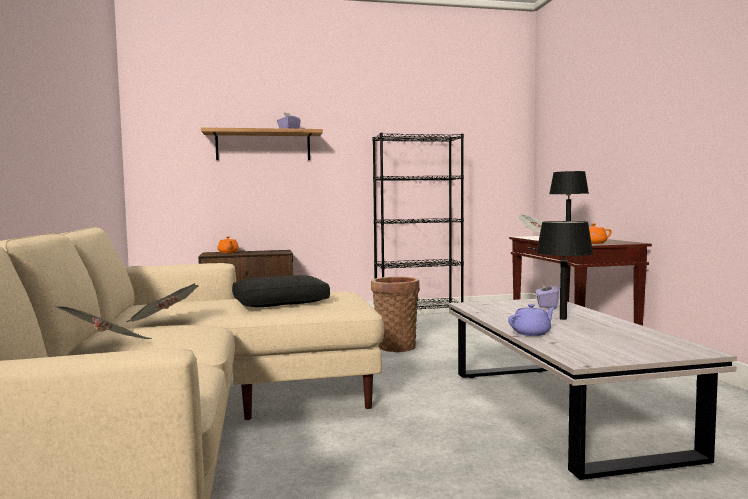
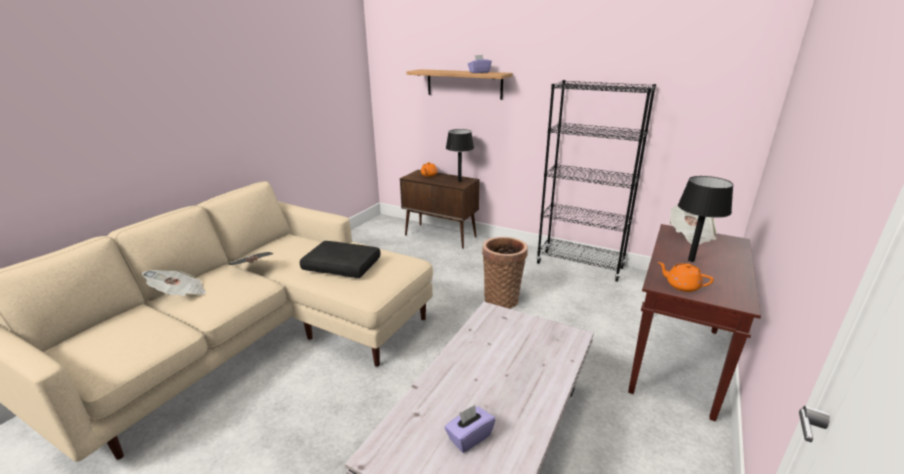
camera: 40 degrees right, 20 degrees up
purple teapot [508,304,556,336] -> none
purple tissue box [535,281,559,308] -> purple tissue box moved to [445,405,495,453]
black table lamp [536,221,593,320] -> black table lamp moved to [446,129,474,182]

